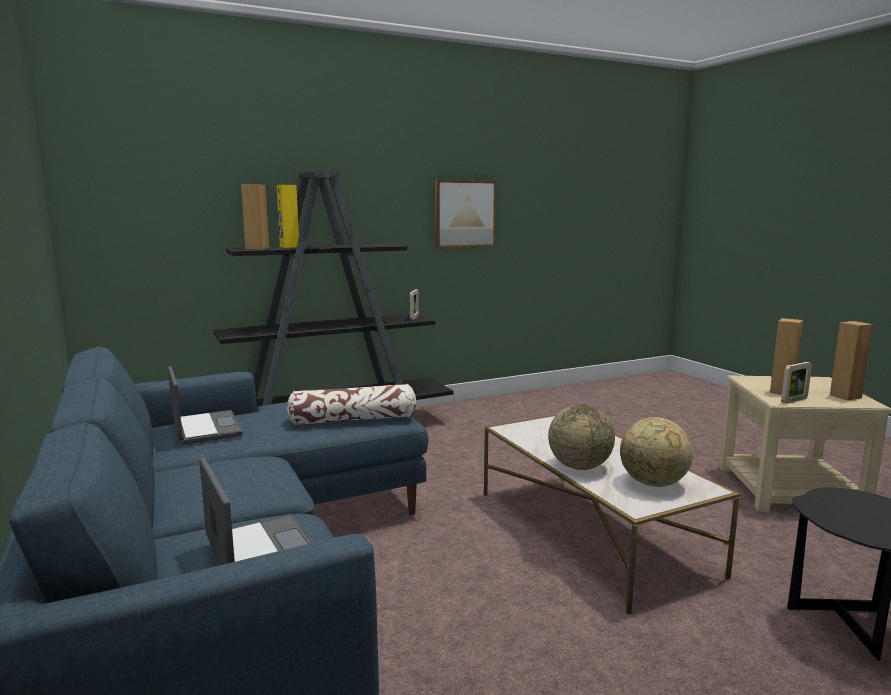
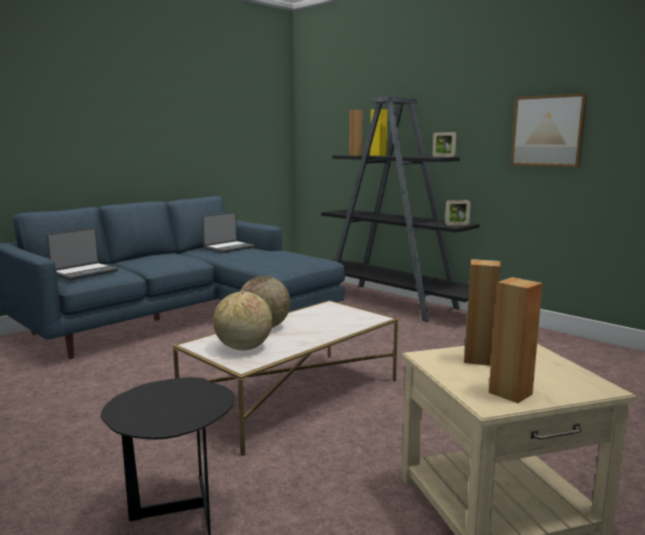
camera: 70 degrees right, 0 degrees up
pillow [287,384,416,425] -> none
picture frame [781,362,812,404] -> picture frame moved to [433,132,456,157]

